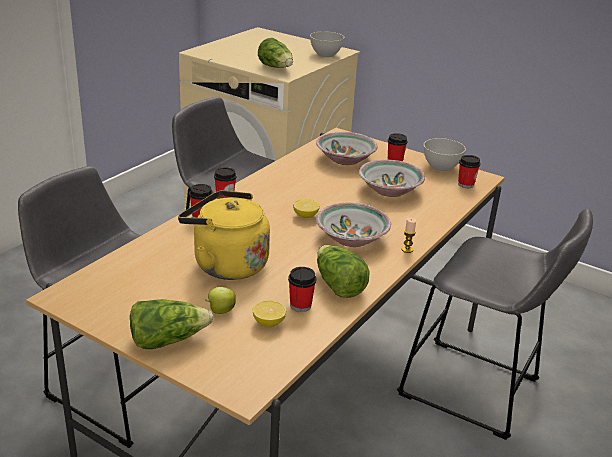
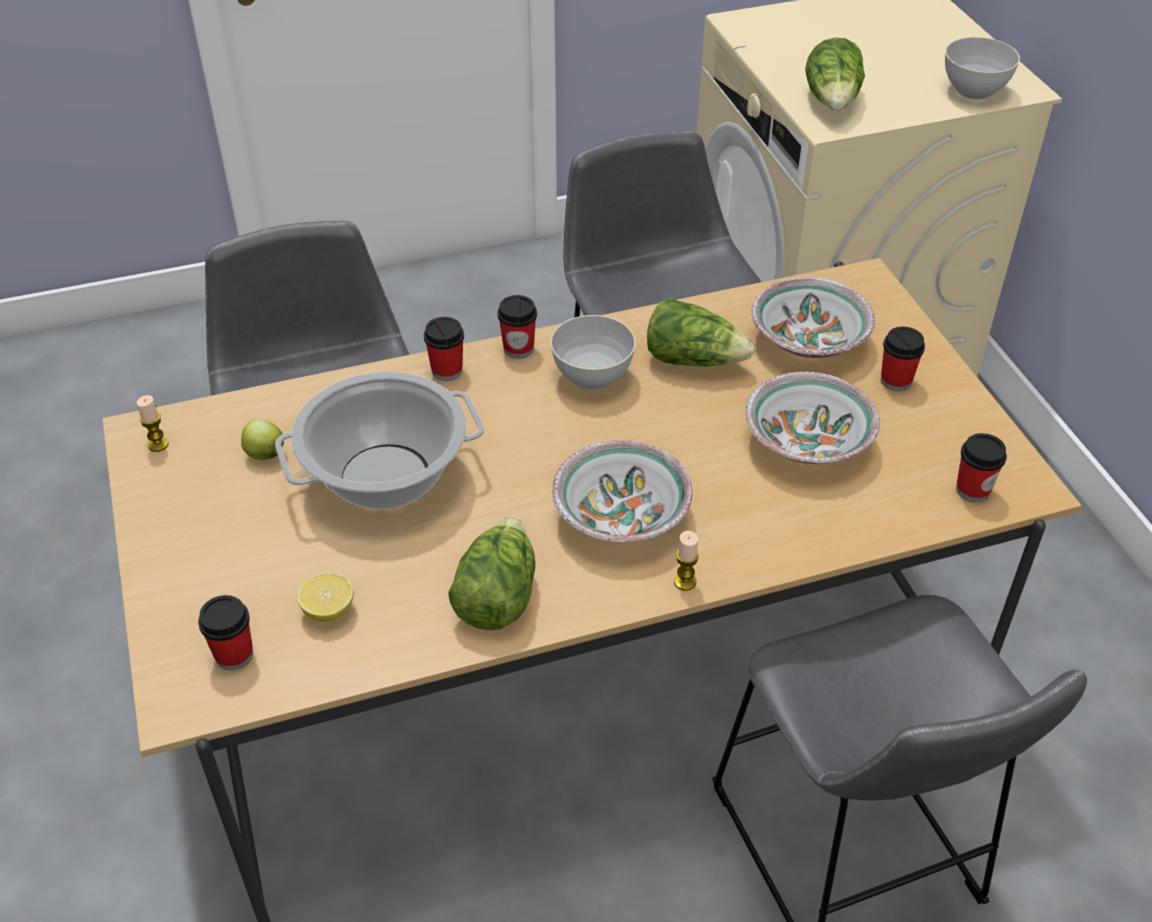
camera: 40 degrees right, 15 degrees up
lettuce [130,299,213,349] -> lettuce moved to [647,298,754,367]
yellow kettle [178,190,270,280] -> cooking pot [275,372,484,510]
apple [205,287,236,314] -> apple moved to [241,419,284,460]
cup [288,267,316,312] -> cup moved to [198,595,253,670]
lemon [293,199,320,218] -> none
grey bowl [424,138,466,172] -> grey bowl moved to [550,315,636,390]
none -> candle [137,395,169,452]

